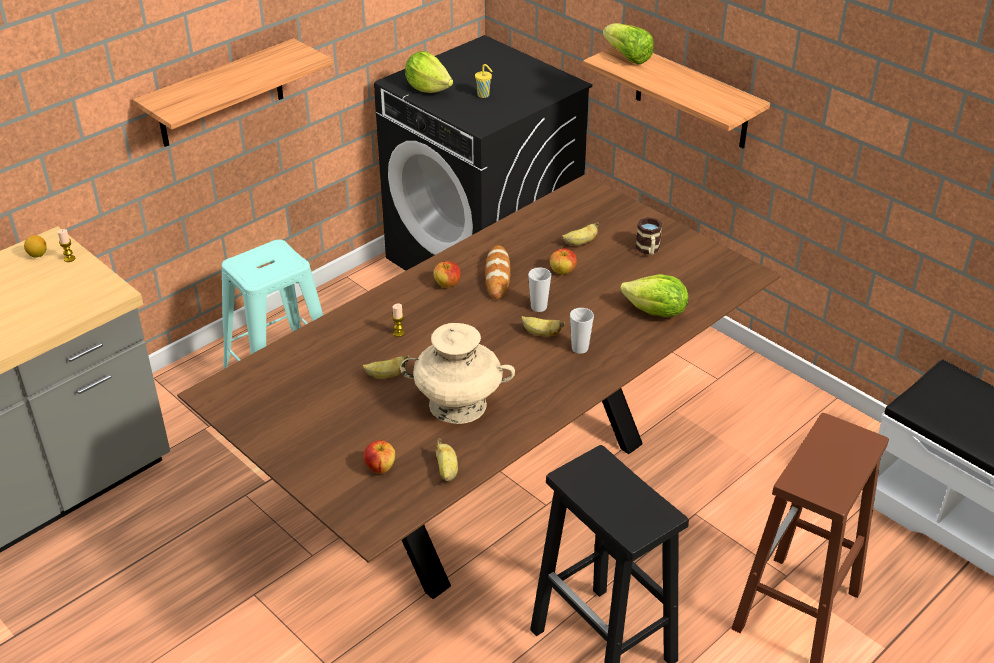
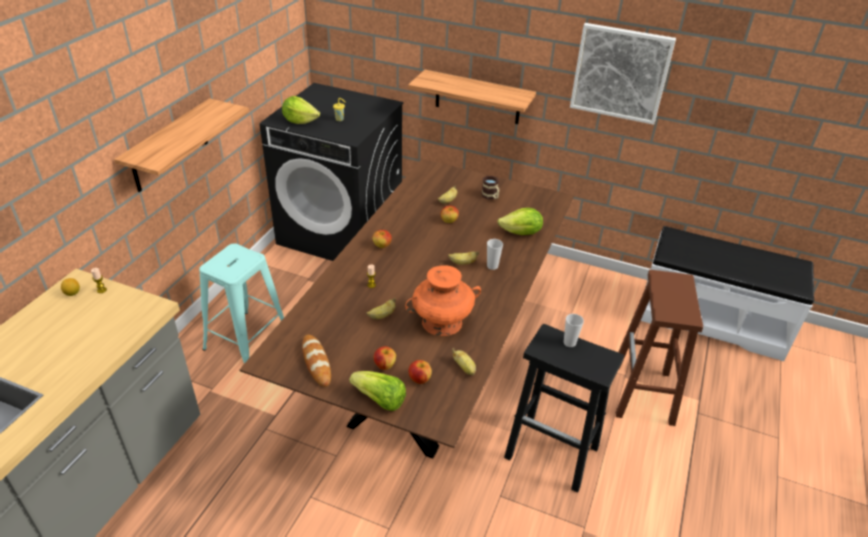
camera: 25 degrees left, 0 degrees up
beige vase [400,323,515,424] -> orange vase [405,265,481,336]
bread [485,245,511,299] -> bread moved to [302,335,331,387]
cup [528,267,551,312] -> cup moved to [564,314,584,347]
lettuce [603,23,654,65] -> lettuce moved to [349,371,406,411]
none -> apple [374,346,396,370]
none -> picture [570,23,676,125]

